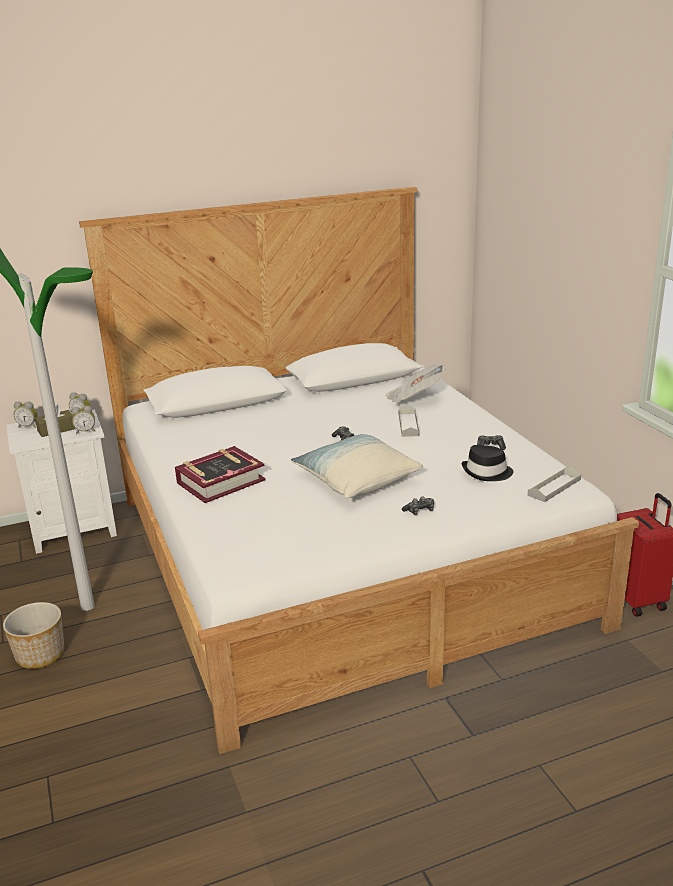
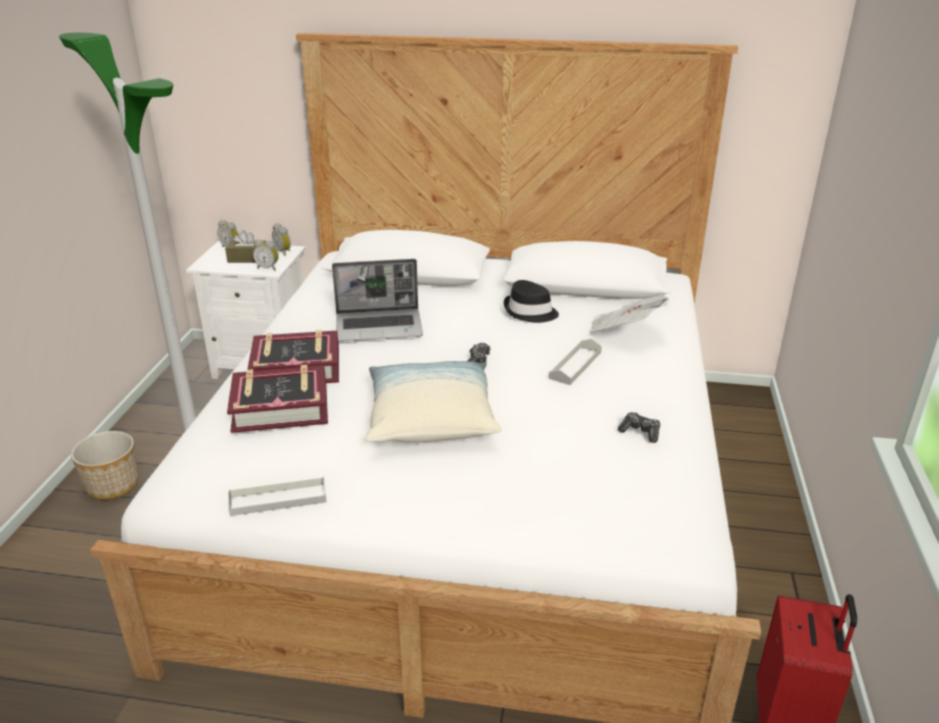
camera: 30 degrees right, 5 degrees up
game controller [402,496,434,515] -> none
black hat [462,445,514,481] -> black hat moved to [504,280,559,323]
grey tray [527,467,581,502] -> grey tray moved to [228,477,327,516]
none -> book [227,365,328,433]
none -> laptop [332,259,423,341]

